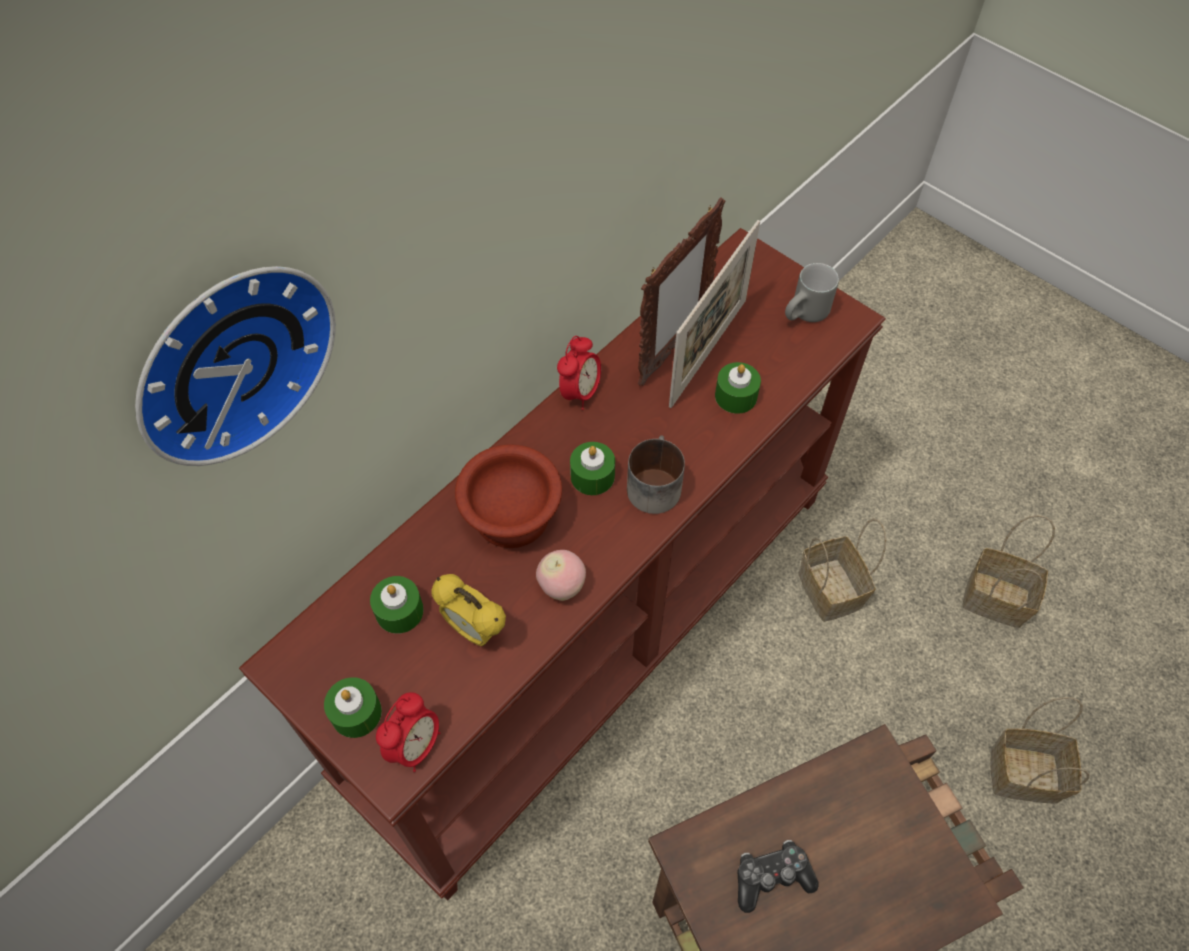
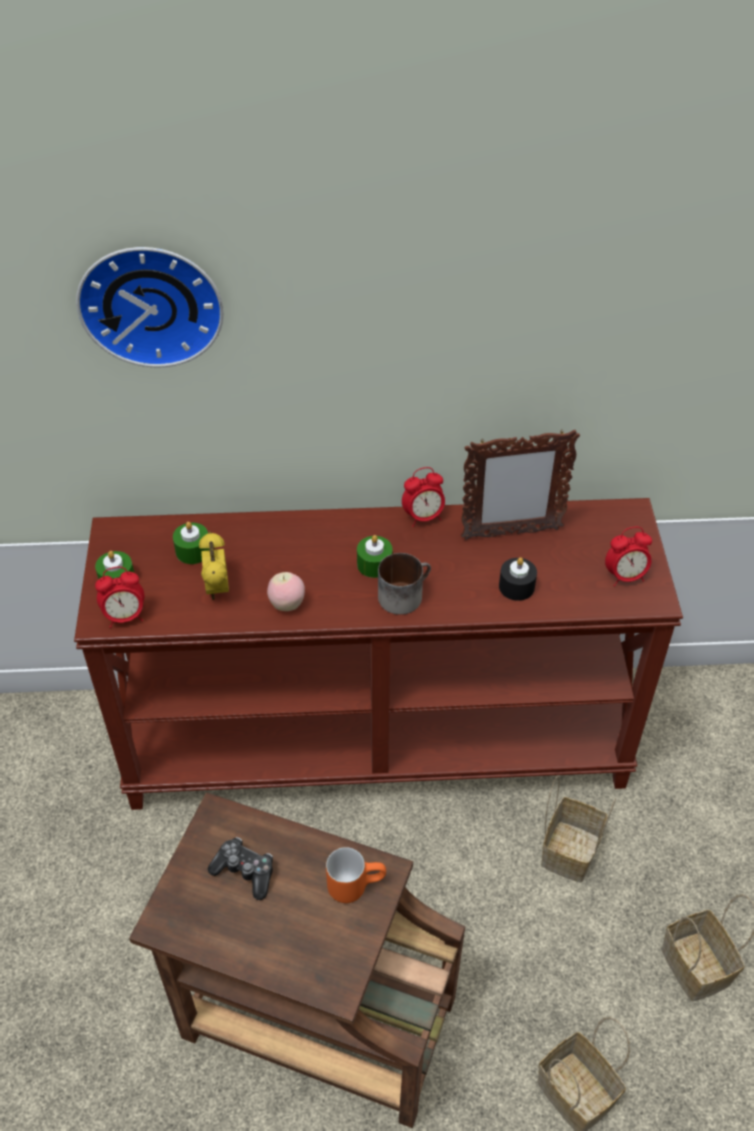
camera: 45 degrees right, 10 degrees down
brown bowl [455,445,562,548] -> none
picture frame [669,220,760,408] -> none
green candle [715,362,761,414] -> black candle [499,557,537,601]
grey mug [785,263,839,322] -> alarm clock [605,527,652,587]
none -> orange mug [326,847,386,903]

